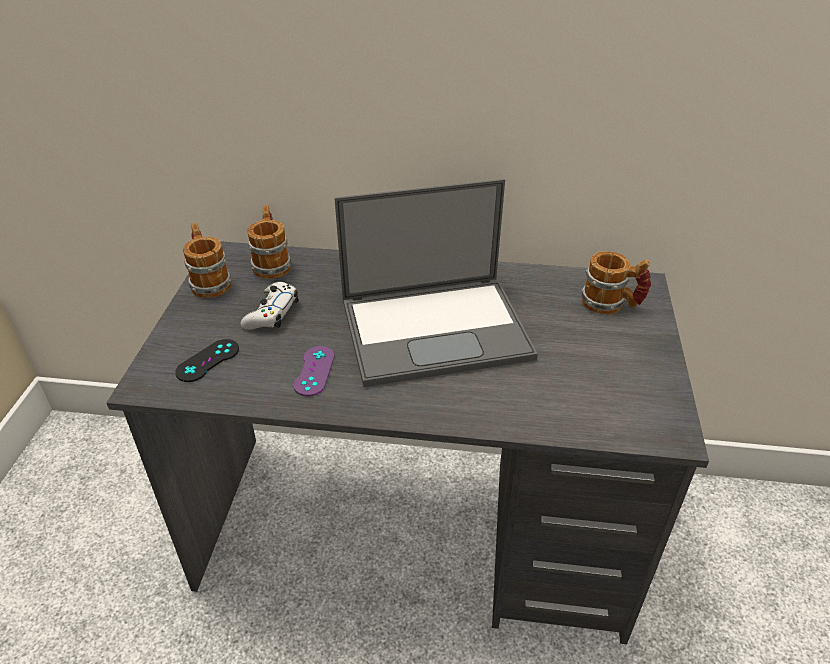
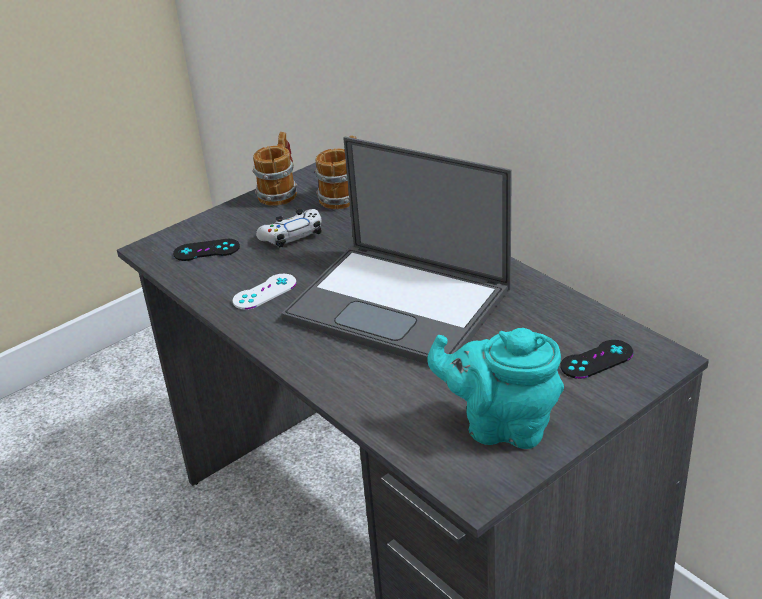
camera: 45 degrees right, 5 degrees down
purple game controller [293,346,335,396] -> white game controller [233,274,296,310]
mug [581,251,651,315] -> black game controller [560,340,633,379]
none -> turquoise teapot [427,328,564,449]

